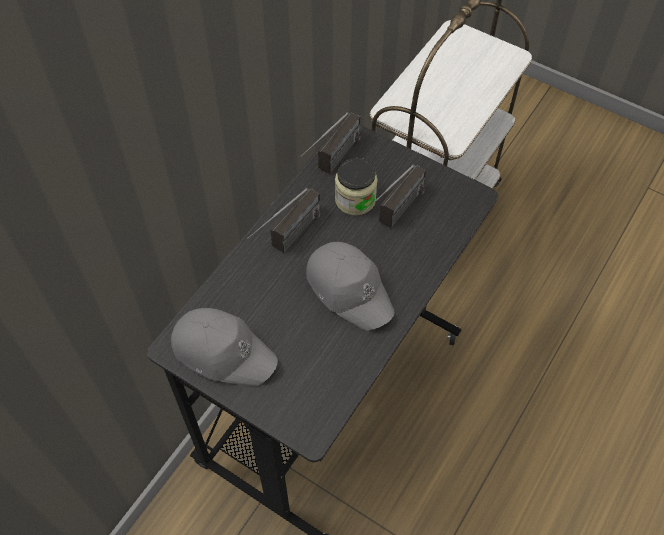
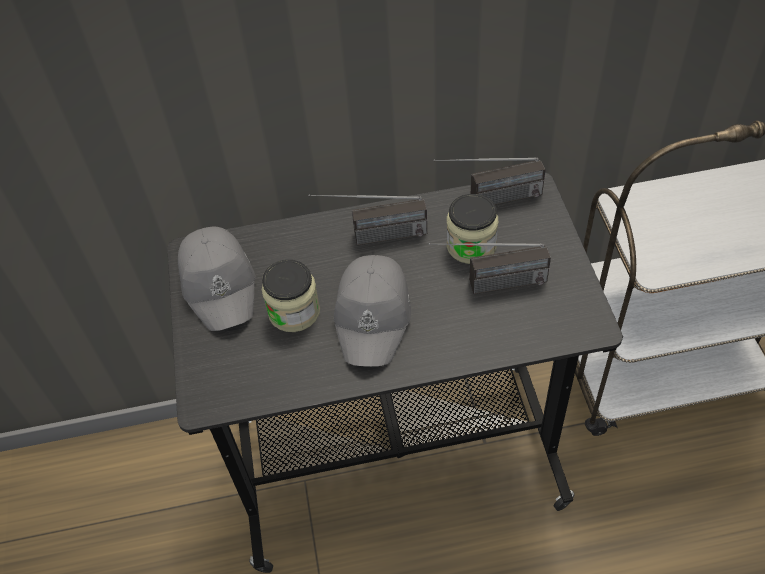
camera: 50 degrees right, 5 degrees down
none -> jar [262,260,320,332]

